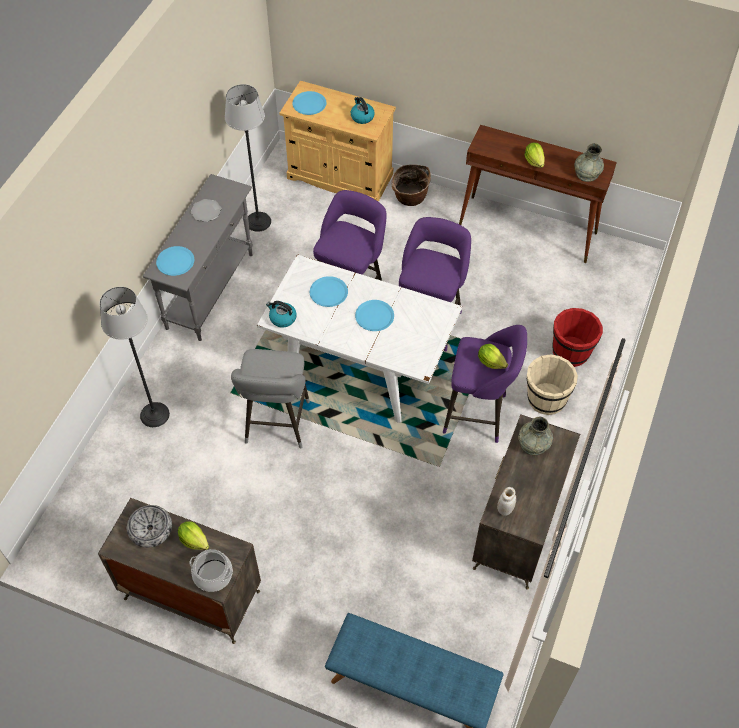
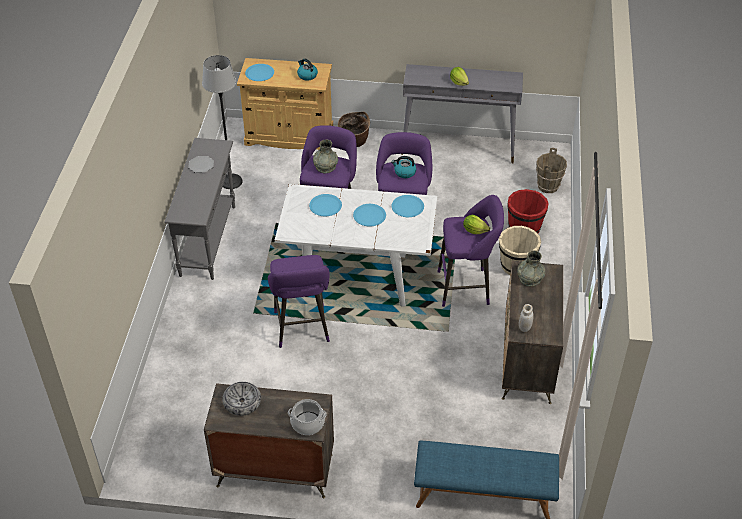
camera: 15 degrees left, 10 degrees down
floor lamp [100,287,170,427] -> none
blue plate [156,246,194,276] -> blue plate moved to [392,195,424,217]
lettuce [178,521,209,550] -> none
grey stool [231,349,310,448] -> purple stool [268,255,330,348]
kettle [266,301,297,328] -> kettle moved to [391,156,416,178]
brown console table [459,125,617,263] -> grey console table [401,64,523,163]
grey vase [574,143,604,182] -> grey vase moved to [313,139,338,173]
none -> brown bucket [536,148,567,193]

